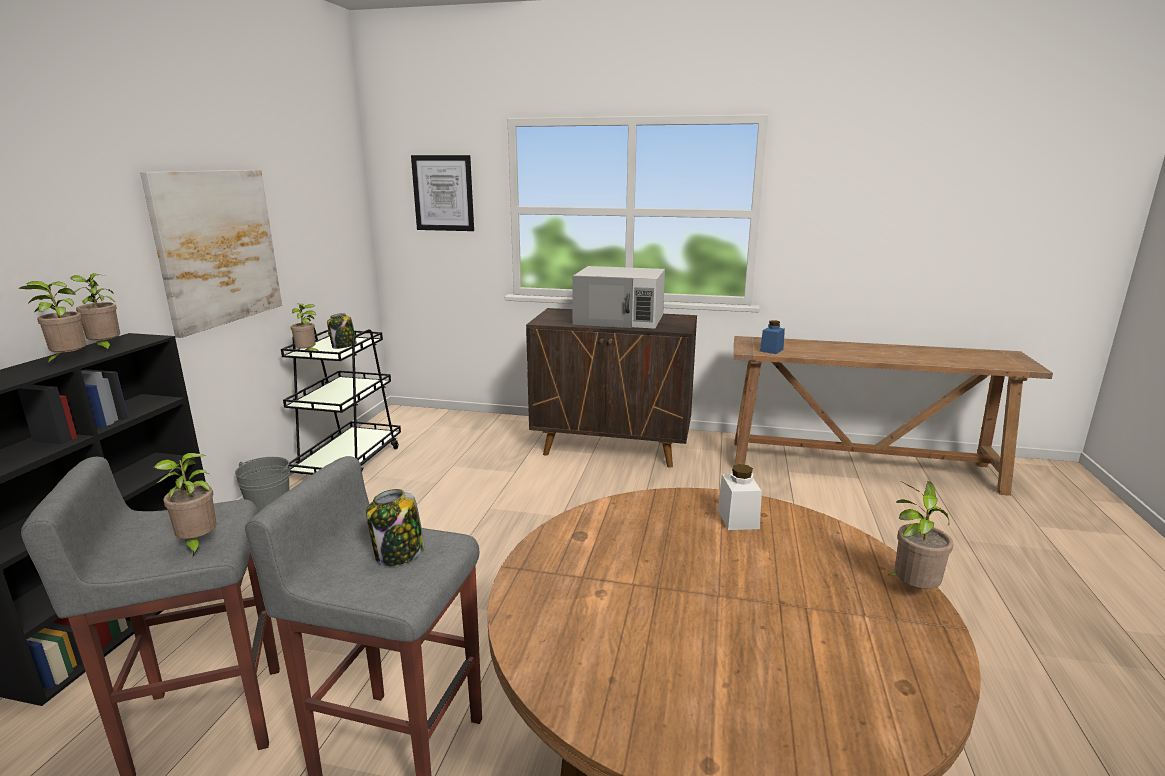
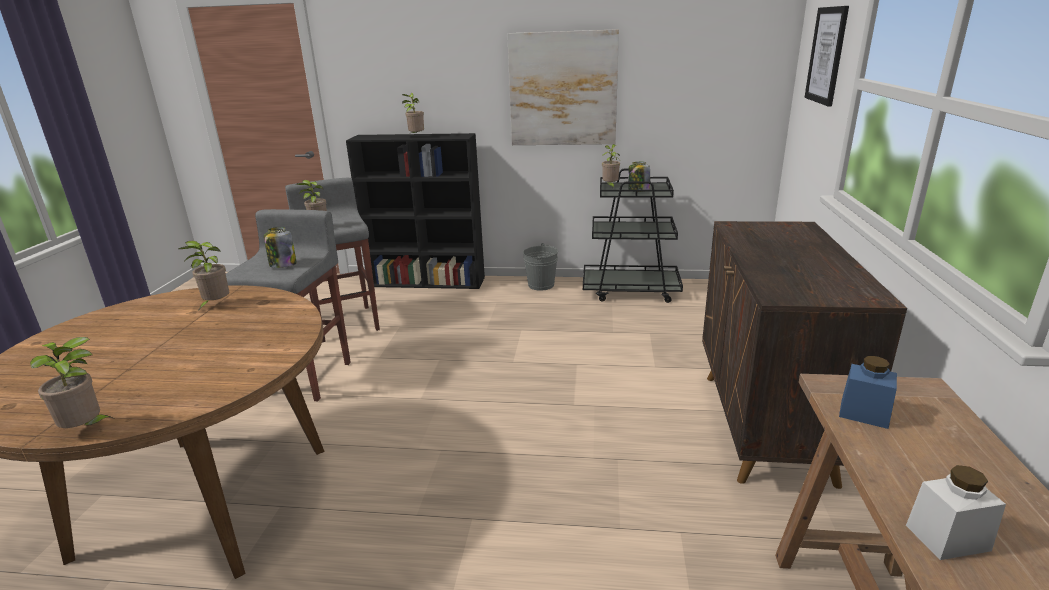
camera: 85 degrees right, 5 degrees up
potted plant [70,273,120,352] -> potted plant moved to [178,241,229,309]
white microwave [572,266,665,329] -> none
white jar [718,464,762,530] -> white jar moved to [906,465,1006,560]

